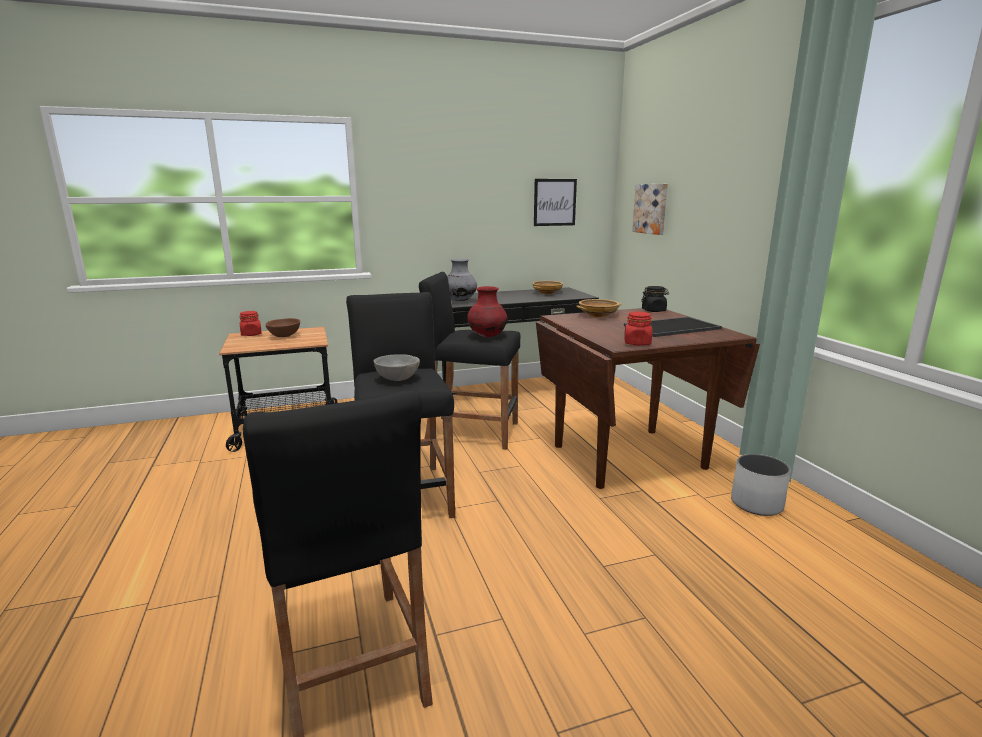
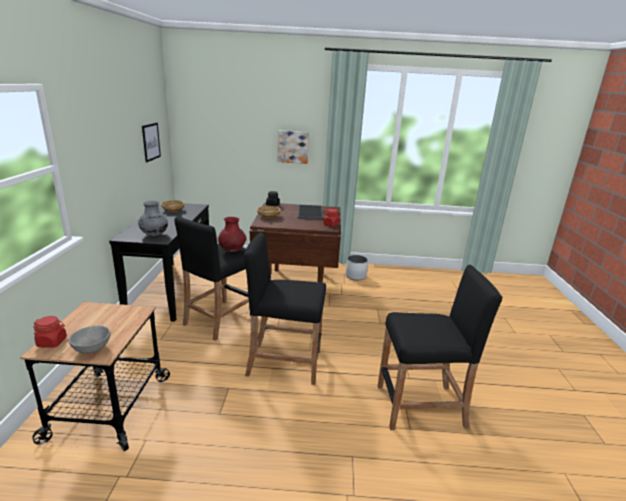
camera: 70 degrees left, 5 degrees up
brown bowl [266,318,300,337] -> none
grey bowl [374,354,420,381] -> grey bowl moved to [69,325,111,354]
picture [632,184,668,235] -> picture moved to [278,131,309,164]

